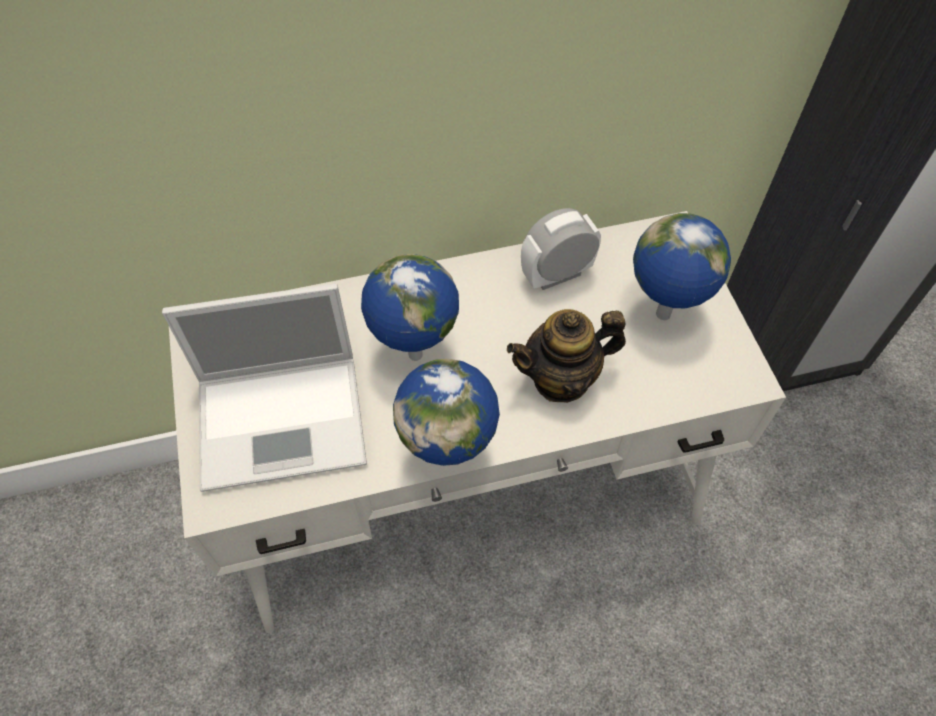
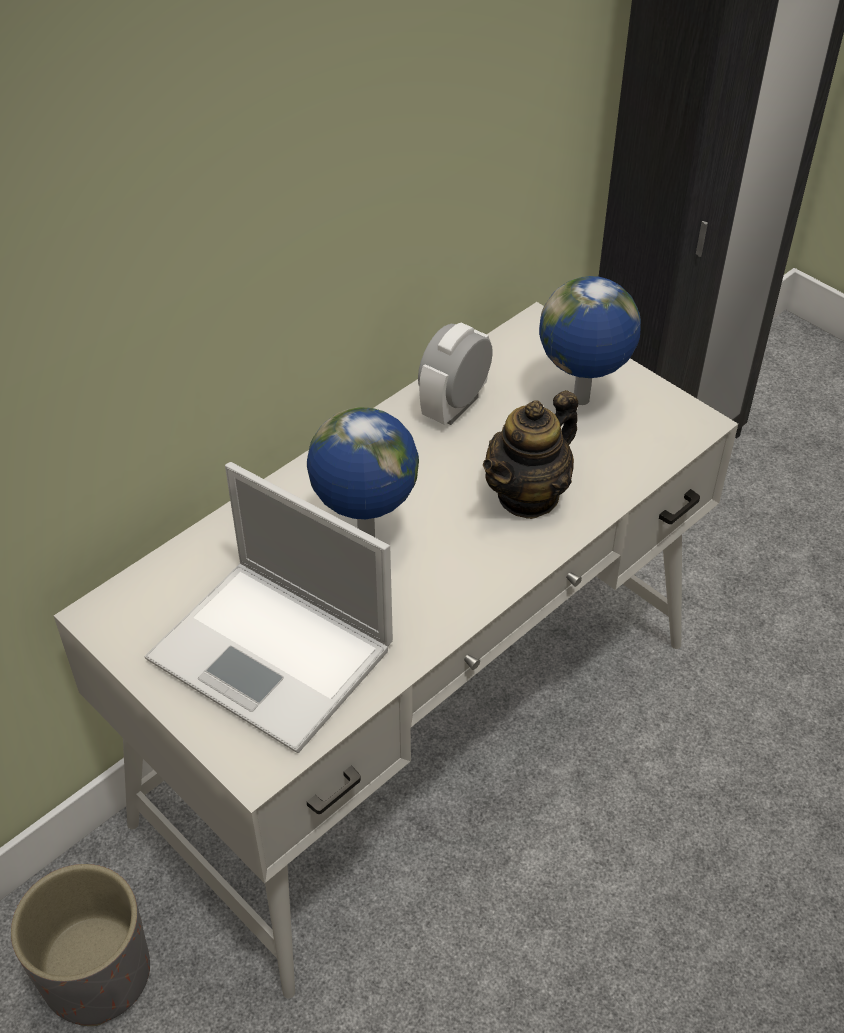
camera: 30 degrees left, 10 degrees down
laptop [162,283,367,492] -> laptop turned 75 degrees clockwise [145,462,393,753]
globe [393,359,500,466] -> none
none -> grey planter [11,864,150,1026]

